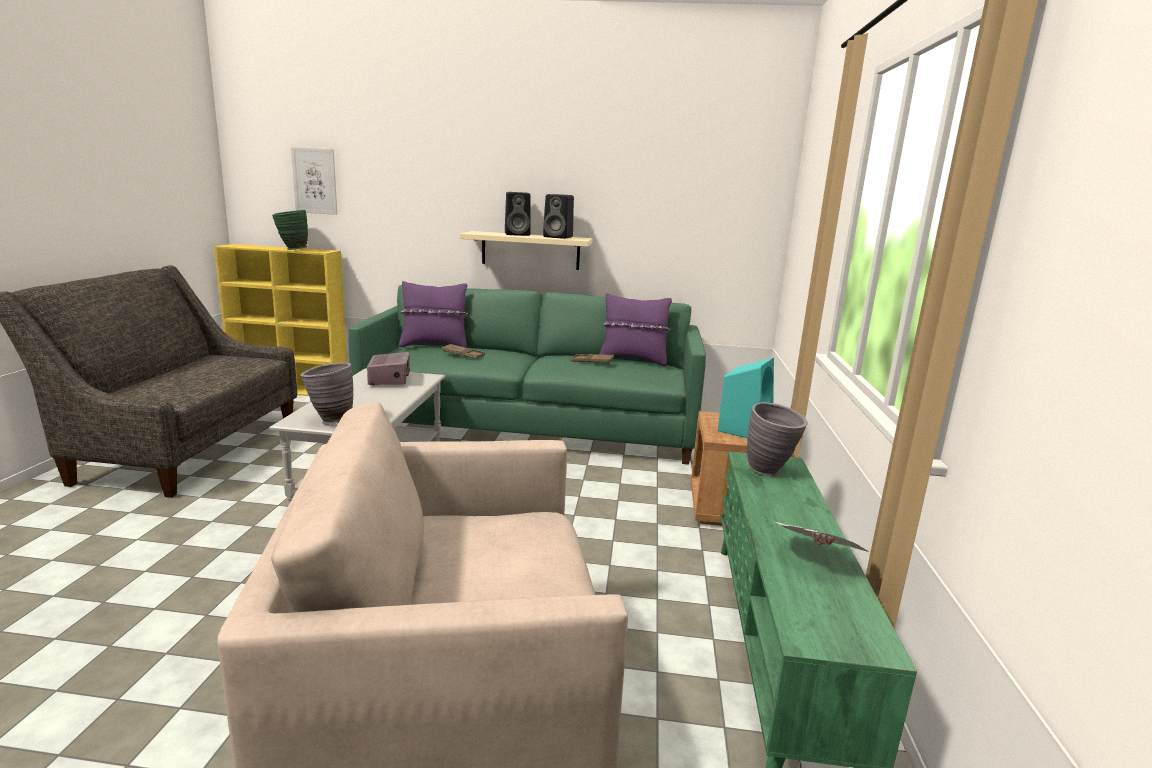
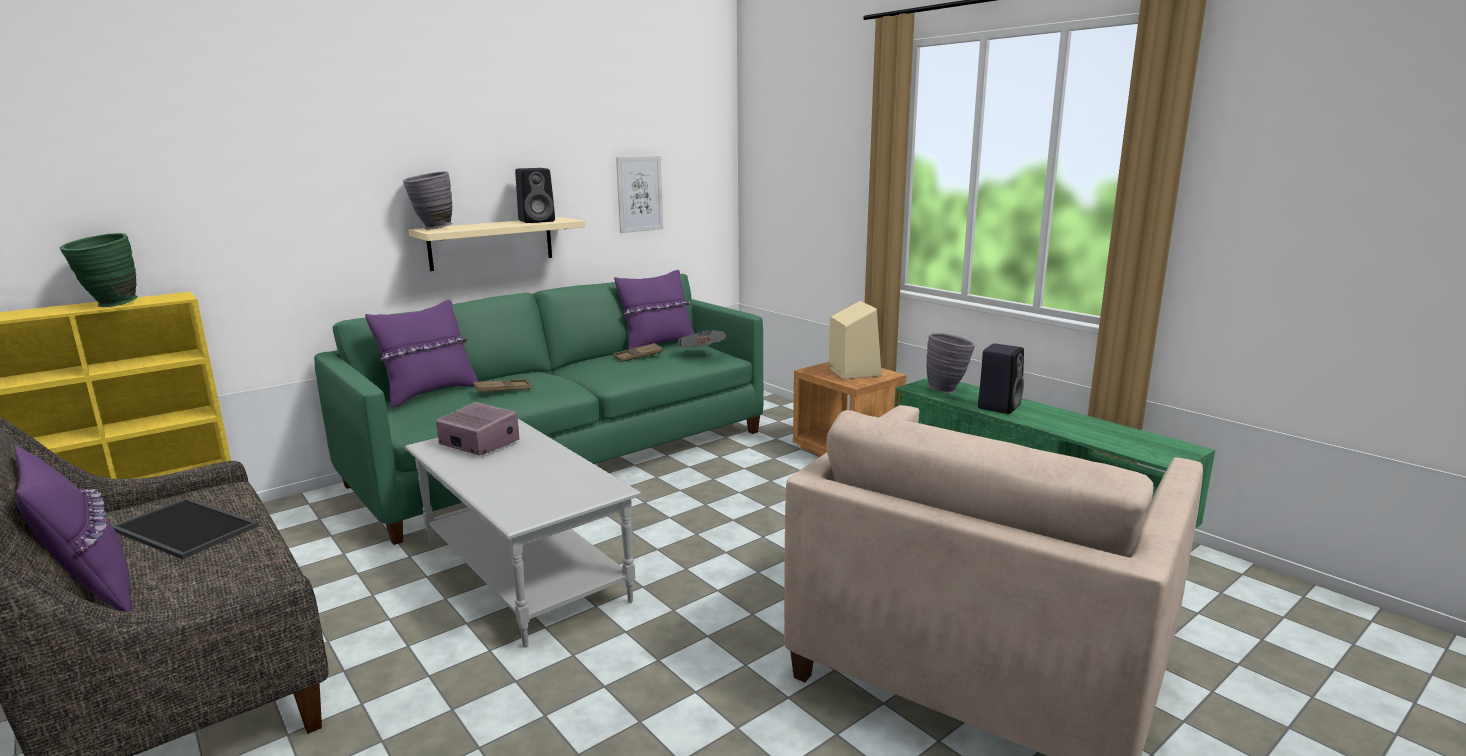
camera: 45 degrees left, 0 degrees up
picture [291,147,337,215] -> picture moved to [616,156,663,233]
grey vase [300,363,354,425] -> grey vase moved to [403,171,452,230]
black speaker [505,192,531,236] -> black speaker moved to [978,344,1024,414]
turquoise speaker [718,358,774,438] -> beige speaker [829,301,882,380]
newspaper [775,522,869,552] -> newspaper moved to [678,330,726,348]
none -> purple pillow [14,445,132,612]
none -> tray [112,498,259,559]

